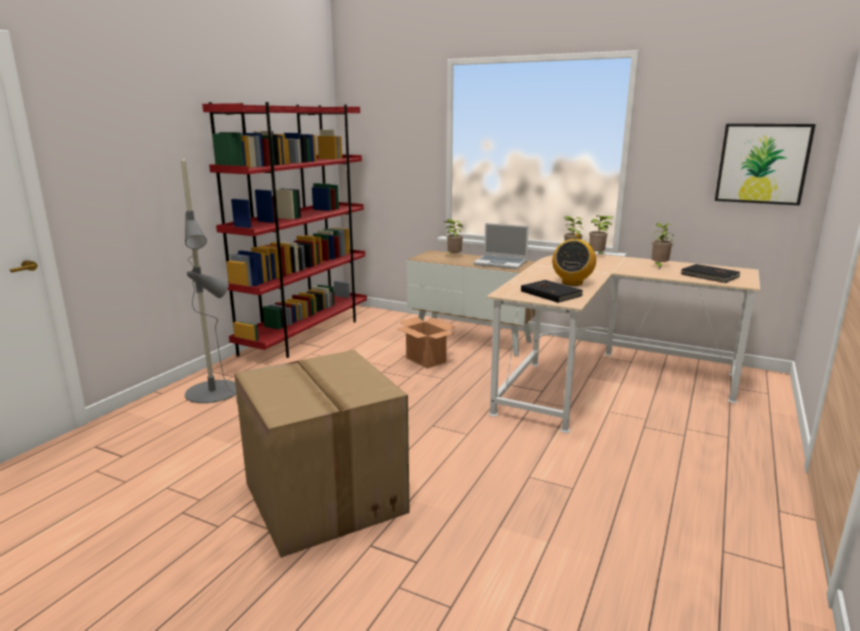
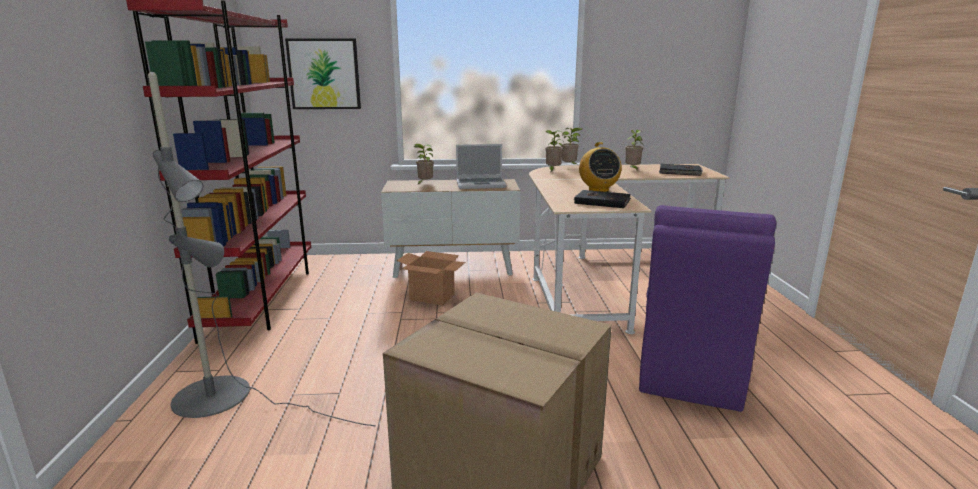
camera: 30 degrees left, 0 degrees up
picture [715,124,816,205] -> picture moved to [285,38,361,109]
none -> purple chair [639,205,776,412]

